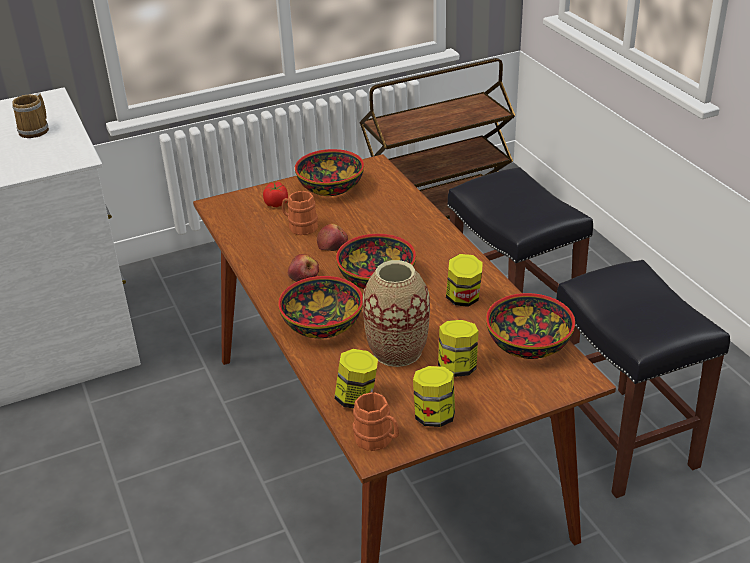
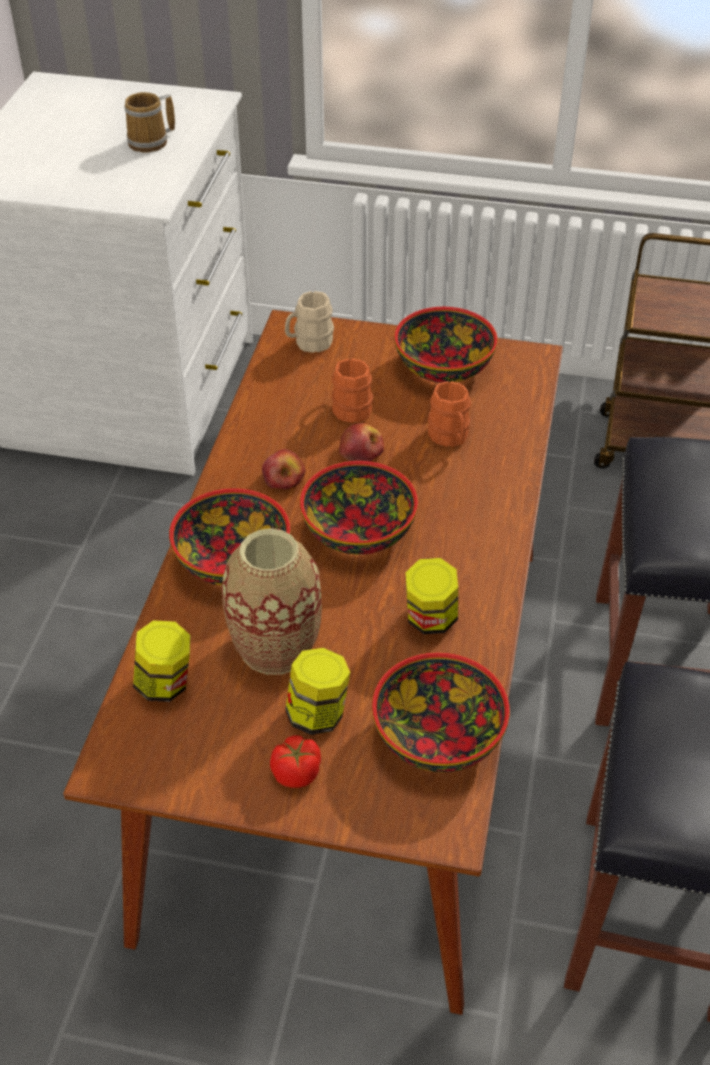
camera: 35 degrees right, 10 degrees up
tomato [263,182,288,207] -> tomato moved to [270,735,321,788]
orange mug [353,392,399,451] -> orange mug moved to [428,381,471,447]
jar [413,366,455,427] -> none
none -> beige mug [285,291,334,353]

